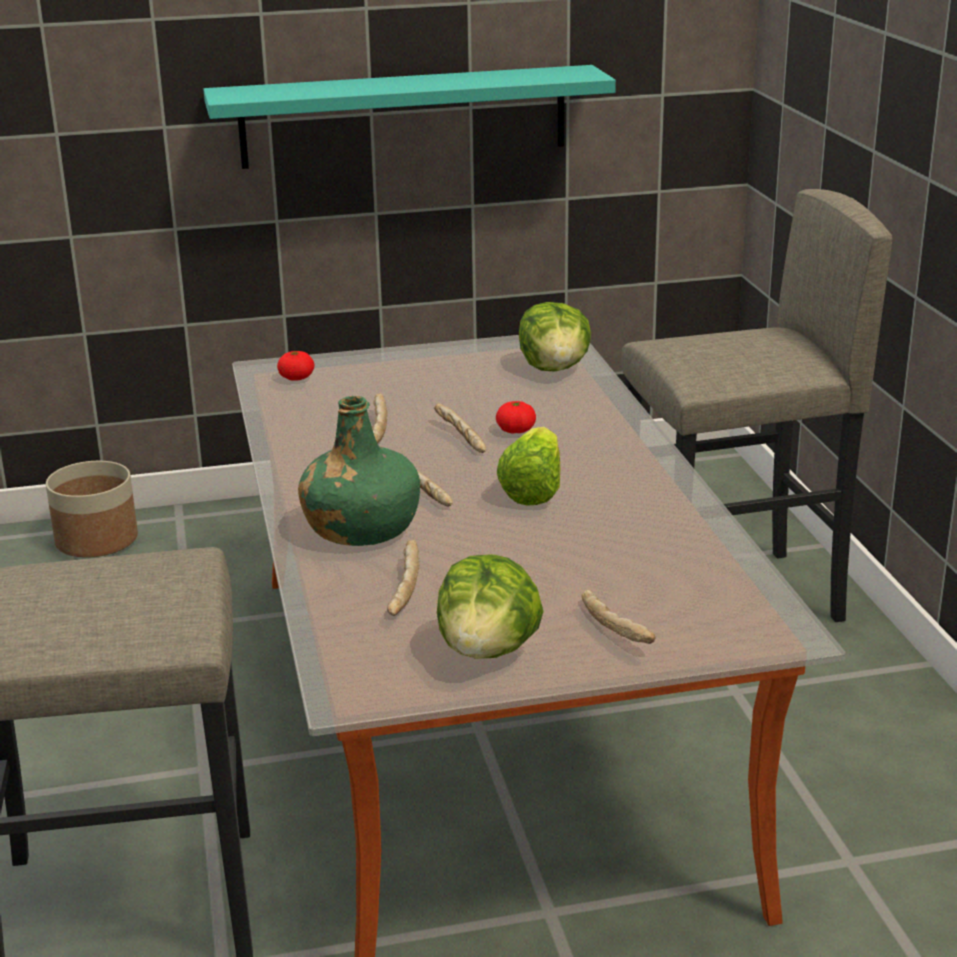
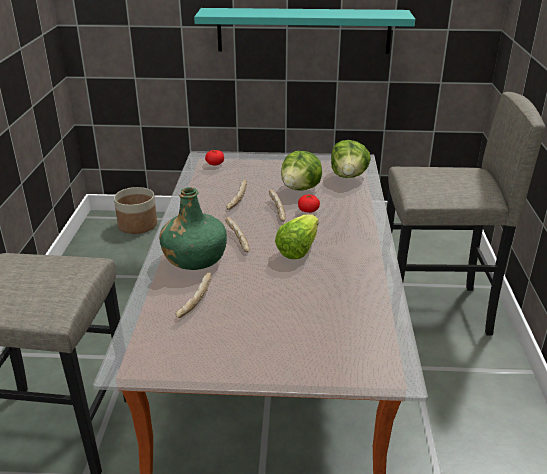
camera: 15 degrees right, 5 degrees up
lettuce [437,554,543,659] -> lettuce moved to [281,151,322,191]
bread [581,590,656,644] -> none

